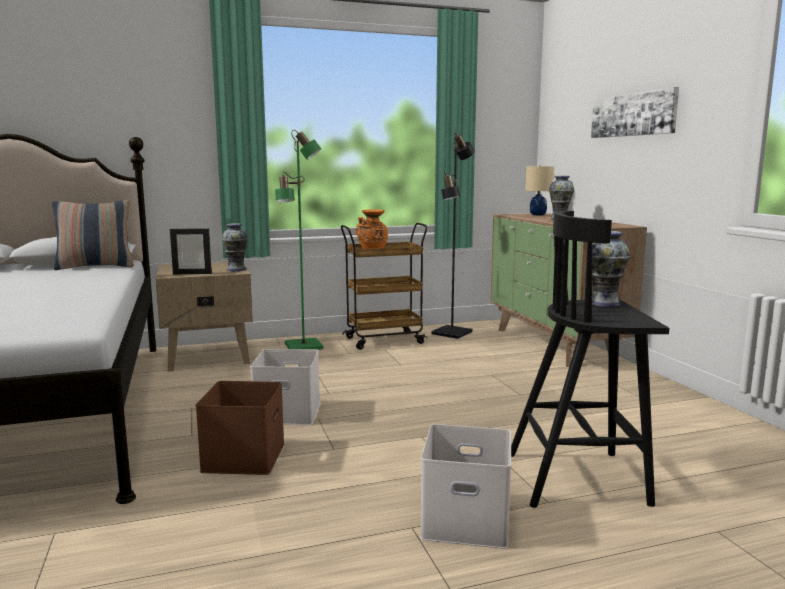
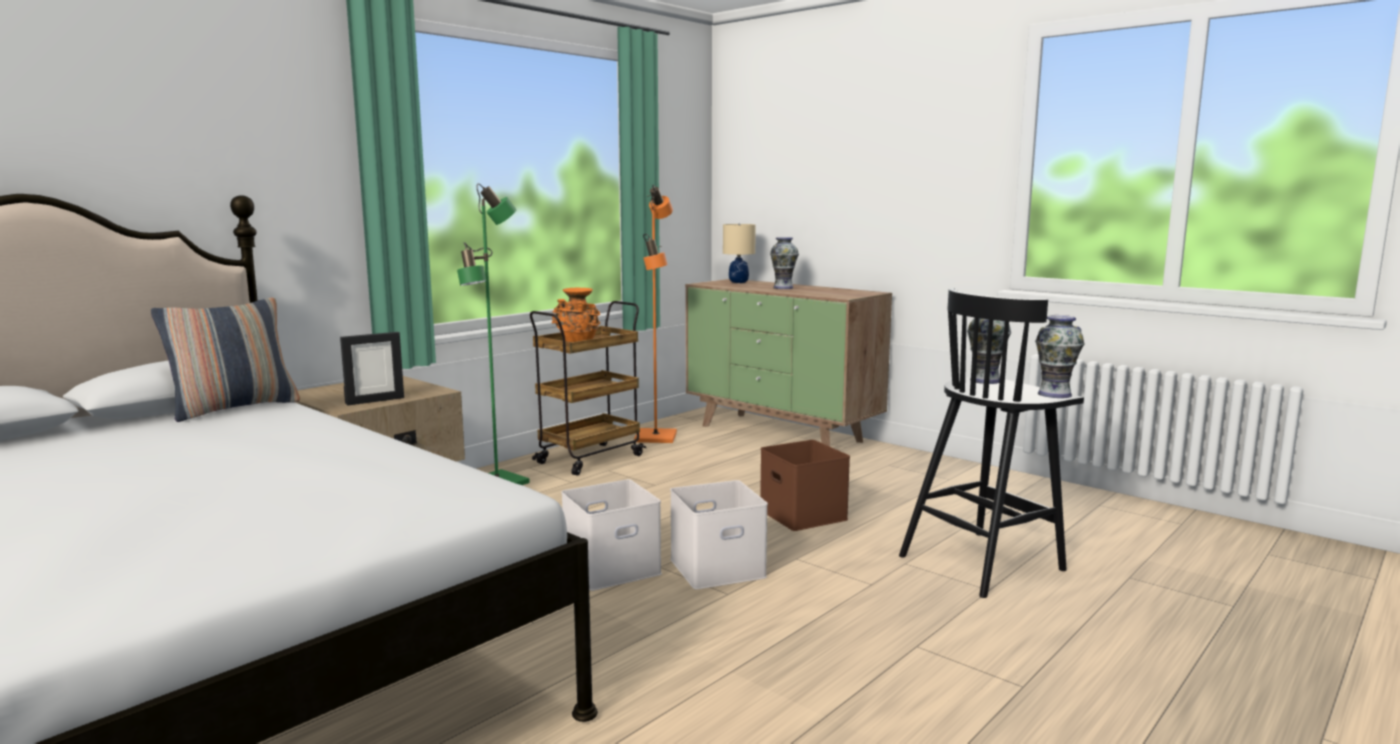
camera: 30 degrees left, 0 degrees up
brown storage box [196,381,285,475] -> brown storage box moved to [760,440,850,531]
vase [222,223,248,271] -> vase moved to [1035,315,1085,398]
white storage box [420,424,511,549] -> white storage box moved to [670,480,768,590]
black floor lamp [432,132,475,339] -> orange floor lamp [634,185,677,443]
picture [591,87,679,138] -> none

